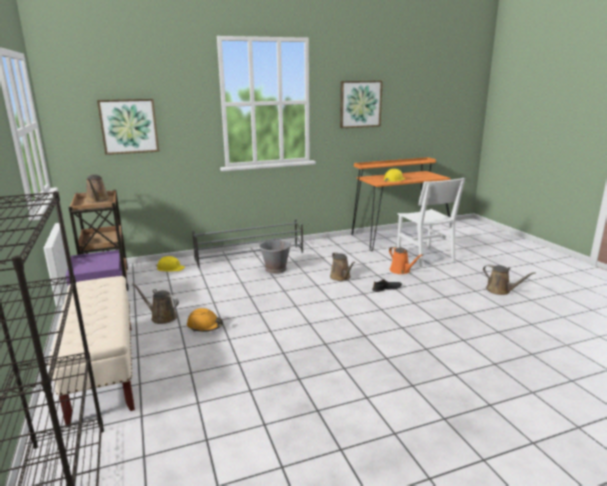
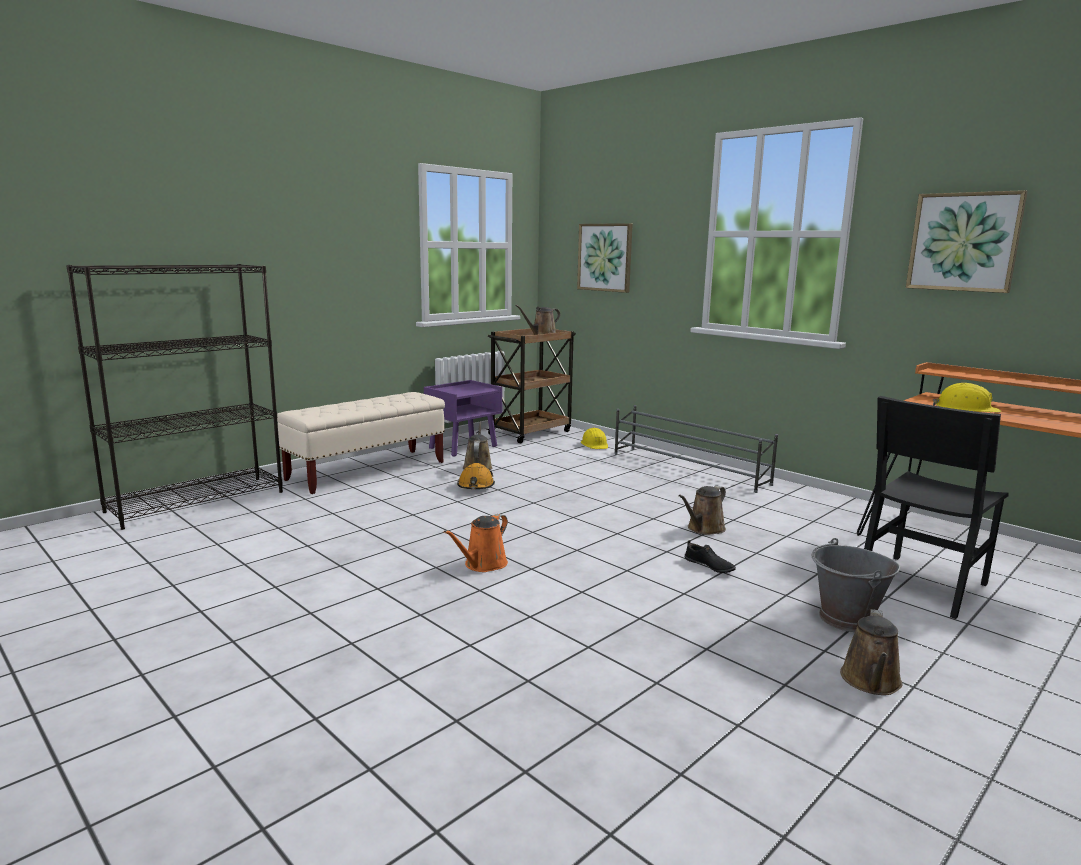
camera: 65 degrees right, 5 degrees down
grey bucket [258,240,292,274] -> grey bucket moved to [812,538,901,632]
orange watering can [389,247,423,274] -> orange watering can moved to [444,514,508,572]
white chair [397,178,465,268] -> black chair [864,396,1008,619]

